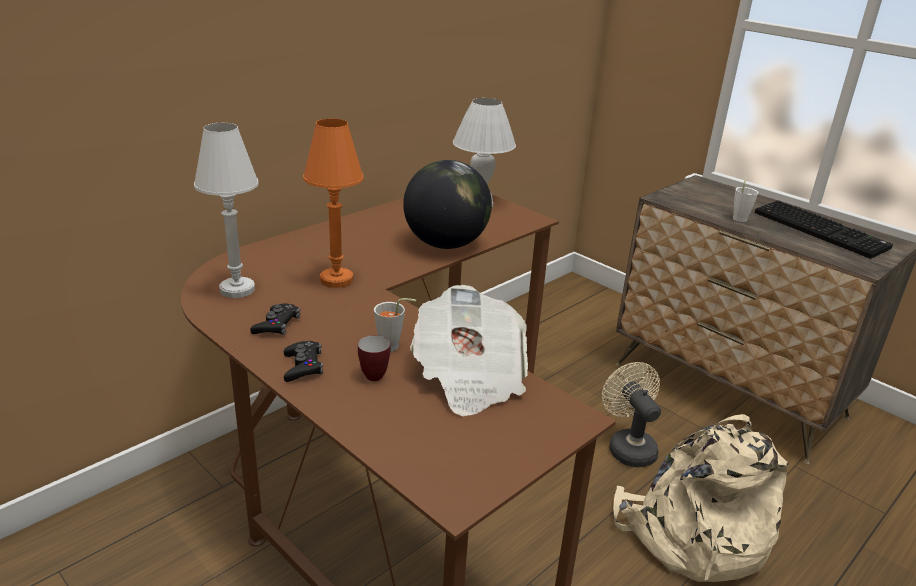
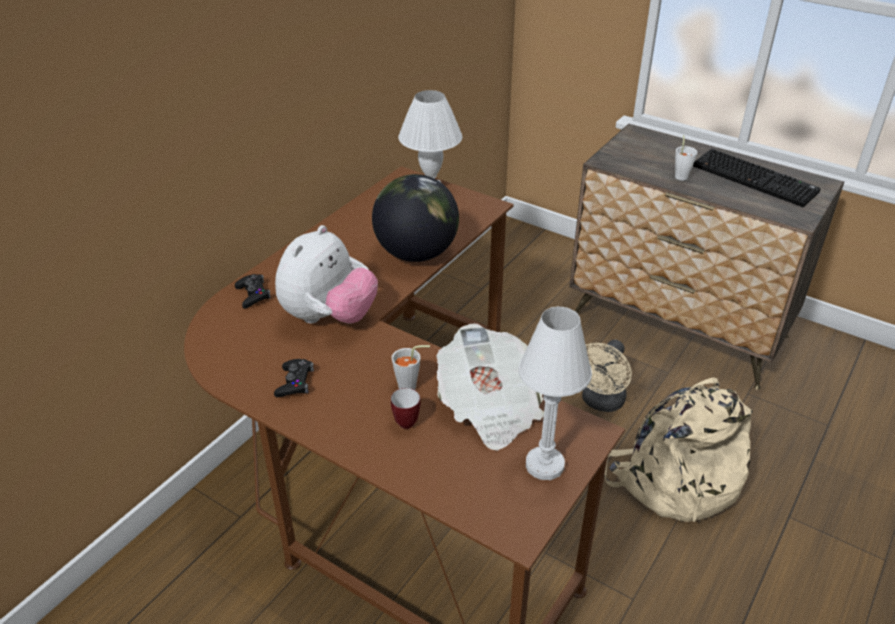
camera: 10 degrees left, 10 degrees up
white table lamp [194,123,259,298] -> white table lamp moved to [519,307,592,480]
black game controller [284,341,323,382] -> black game controller moved to [235,274,271,309]
orange table lamp [303,118,364,288] -> plush toy [275,225,378,323]
beige fan [602,362,661,467] -> beige fan turned 120 degrees counterclockwise [582,340,632,412]

